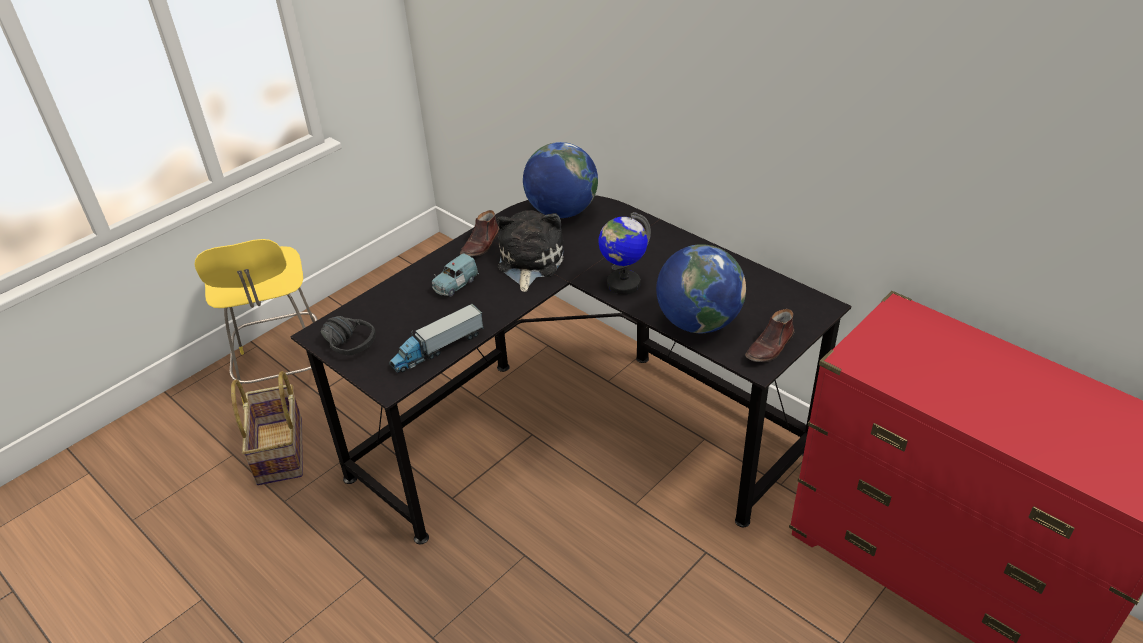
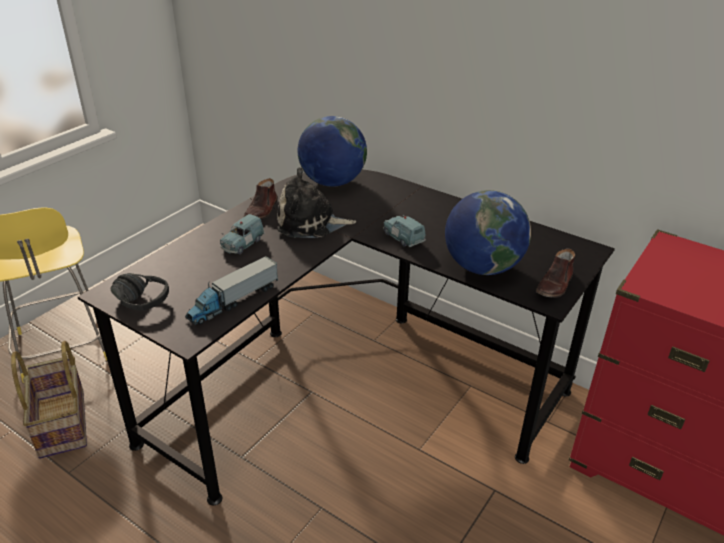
camera: 10 degrees left, 5 degrees down
plush toy [497,210,564,292] -> plush toy turned 90 degrees counterclockwise [277,167,356,238]
globe [599,212,651,294] -> blue toy car [383,215,426,247]

